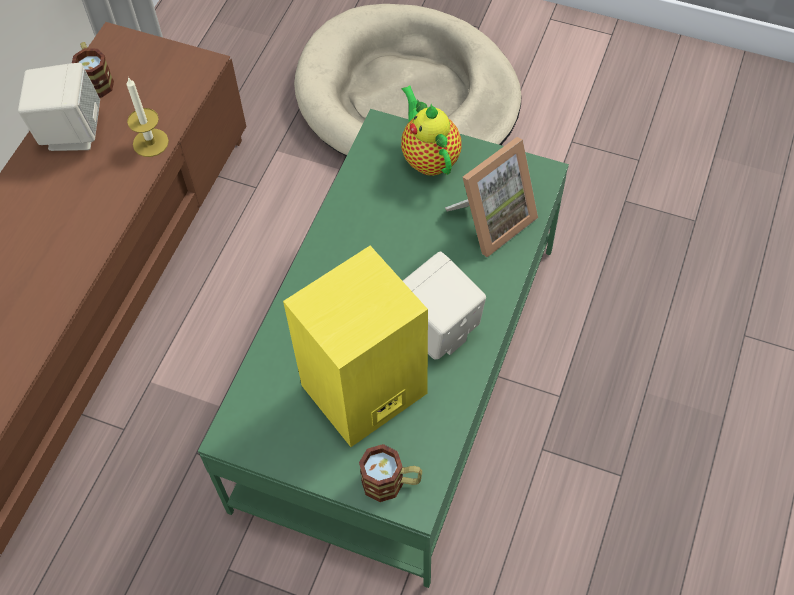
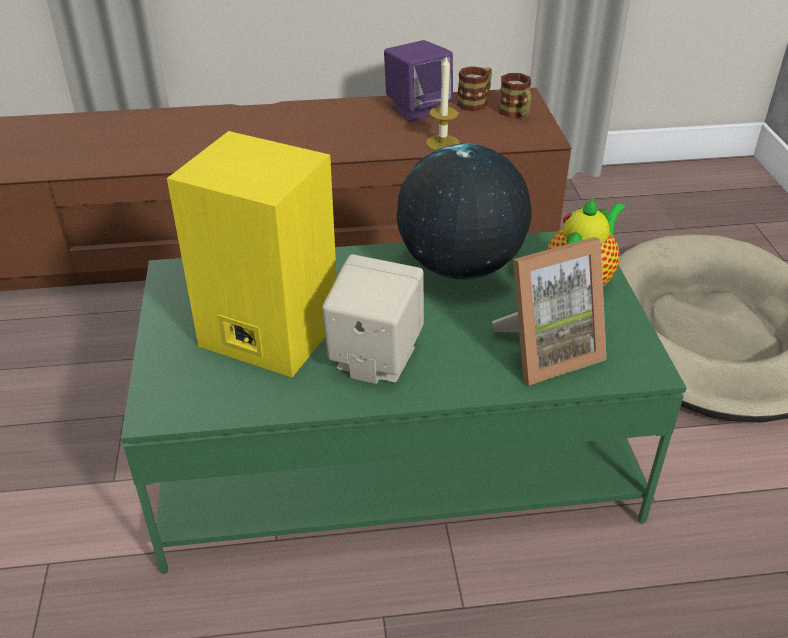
camera: 60 degrees right, 20 degrees down
beige speaker [18,63,100,151] -> purple speaker [384,40,453,122]
mug [359,444,422,502] -> mug moved to [498,73,531,118]
picture frame [445,137,538,257] -> picture frame turned 45 degrees counterclockwise [492,237,606,385]
none -> globe [397,143,532,279]

